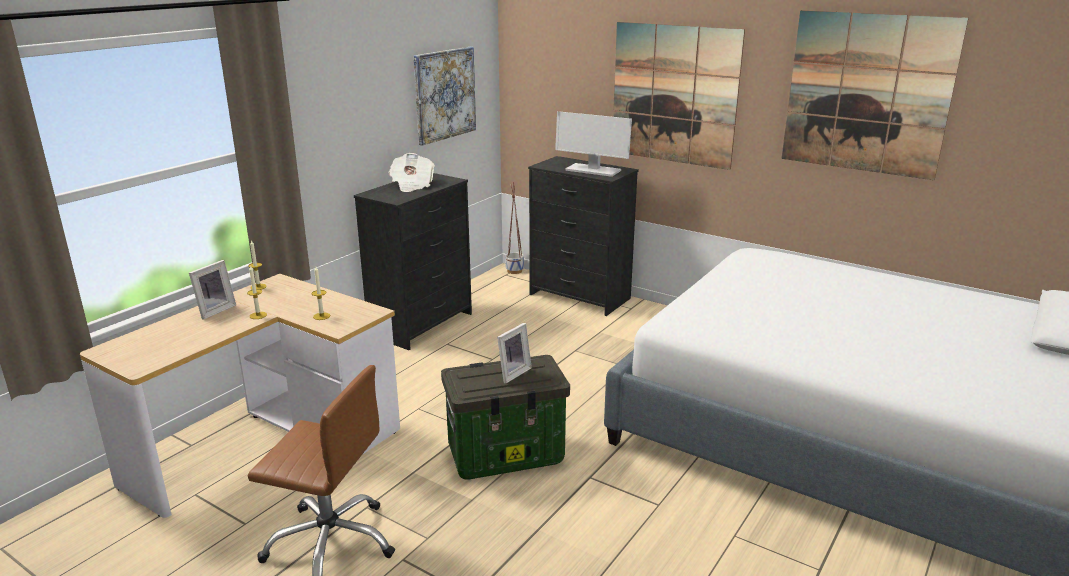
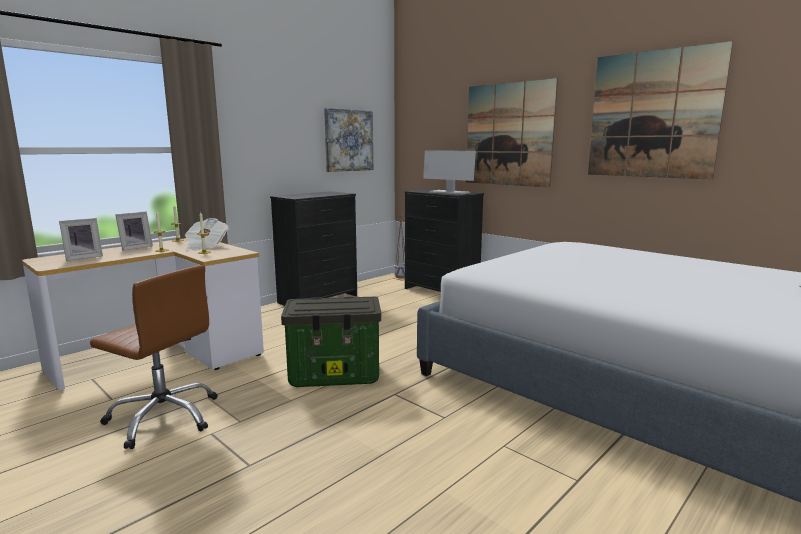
camera: 10 degrees right, 10 degrees down
newspaper [389,153,435,192] -> newspaper moved to [184,218,229,251]
picture frame [497,323,532,384] -> picture frame moved to [59,218,103,261]

